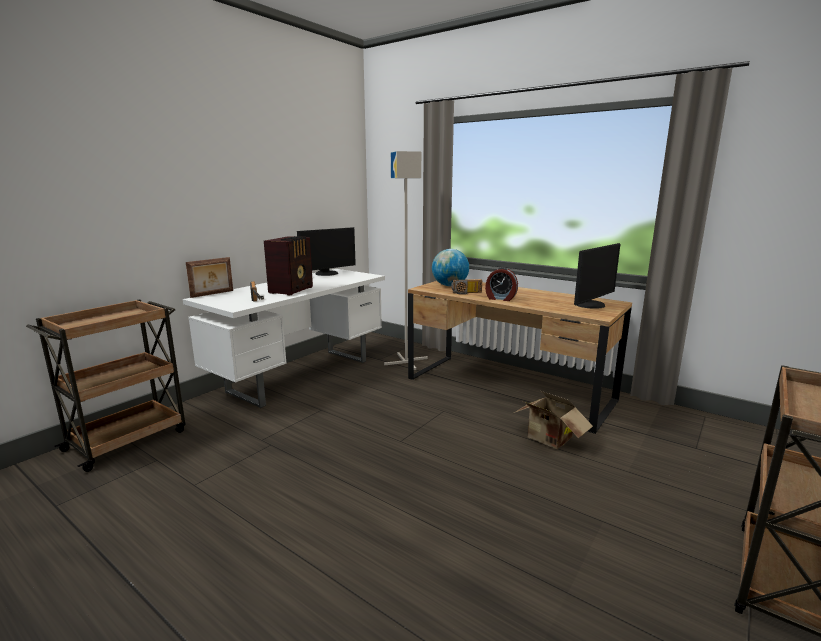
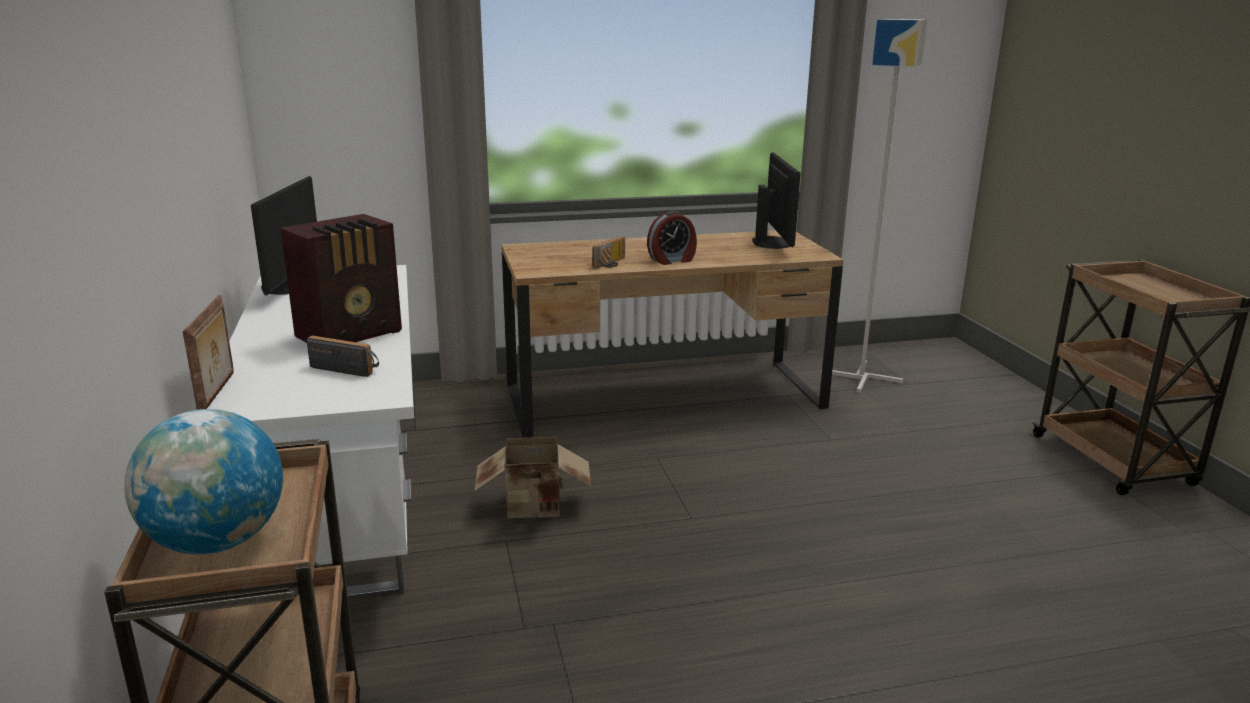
camera: 50 degrees left, 5 degrees up
radio [264,236,313,295] -> radio turned 75 degrees clockwise [280,214,402,343]
grey floor lamp [384,151,428,370] -> grey floor lamp moved to [832,19,927,393]
globe [432,249,469,286] -> globe moved to [124,409,283,554]
cardboard box [514,391,593,449] -> cardboard box moved to [475,437,591,519]

